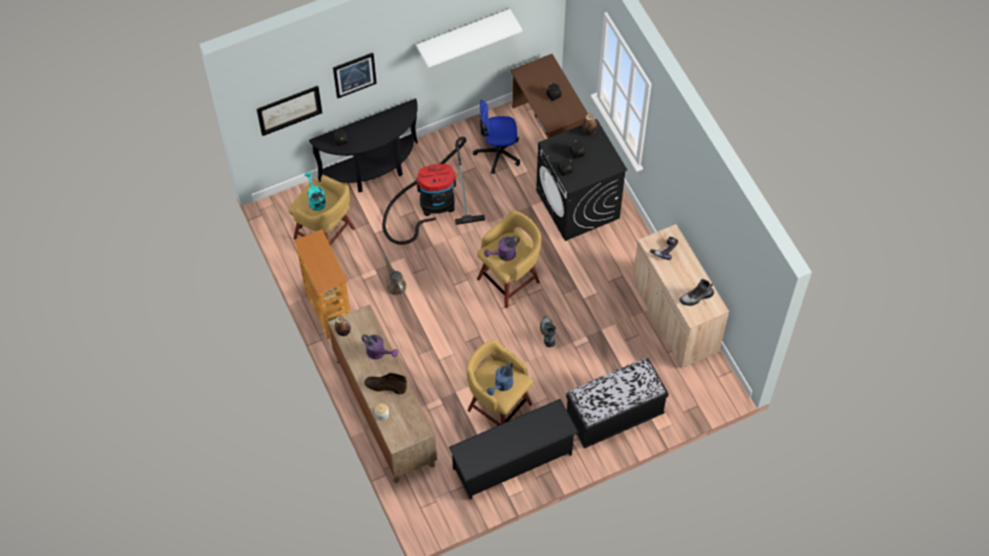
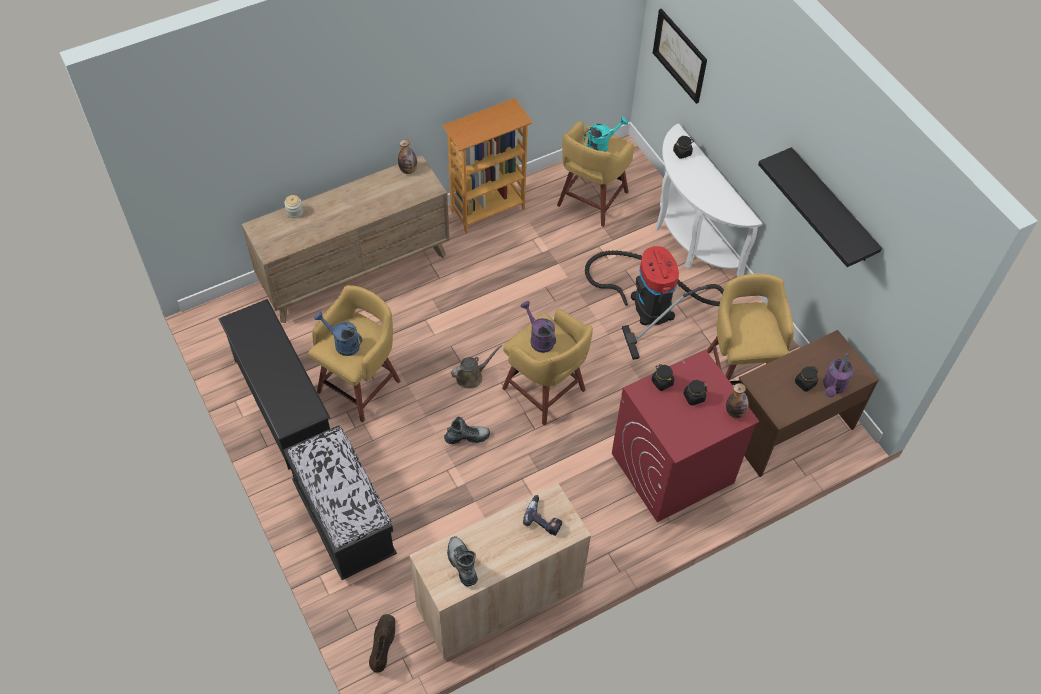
camera: 85 degrees right, 5 degrees down
black console table [309,98,418,192] -> white console table [655,123,763,277]
picture [333,53,377,98] -> none
purple watering can [361,335,398,359] -> purple watering can moved to [823,353,853,397]
brown boot [364,373,407,394] -> brown boot moved to [369,614,395,673]
brown watering can [383,252,406,295] -> brown watering can moved to [451,345,502,389]
white shelf [417,9,522,68] -> black shelf [758,147,882,267]
office chair [473,100,520,174] -> yellow stool [707,274,794,385]
black washing machine [536,119,627,241] -> red washing machine [612,350,760,522]

